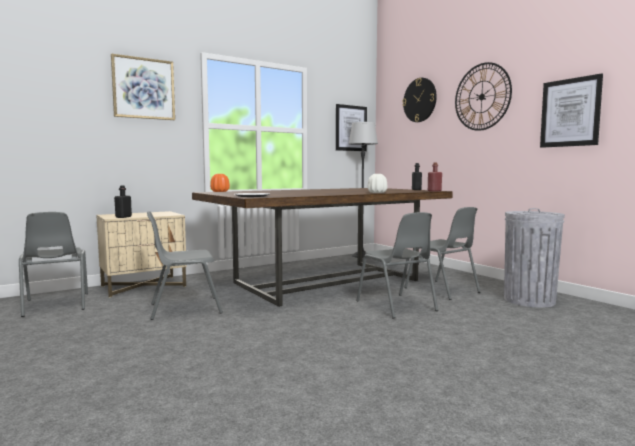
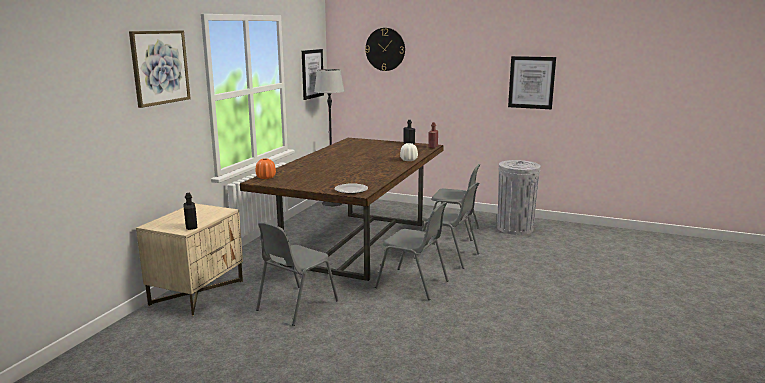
camera: 35 degrees left, 10 degrees up
grey chair [19,212,88,317] -> grey chair moved to [375,202,449,300]
wall clock [455,62,512,131] -> none

